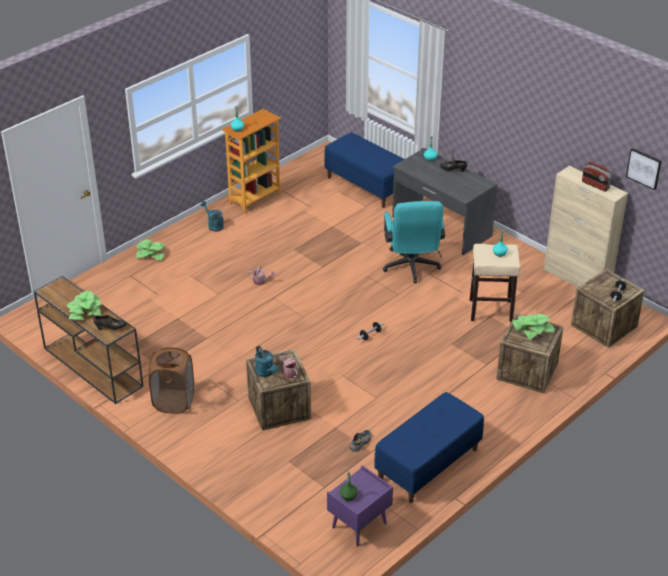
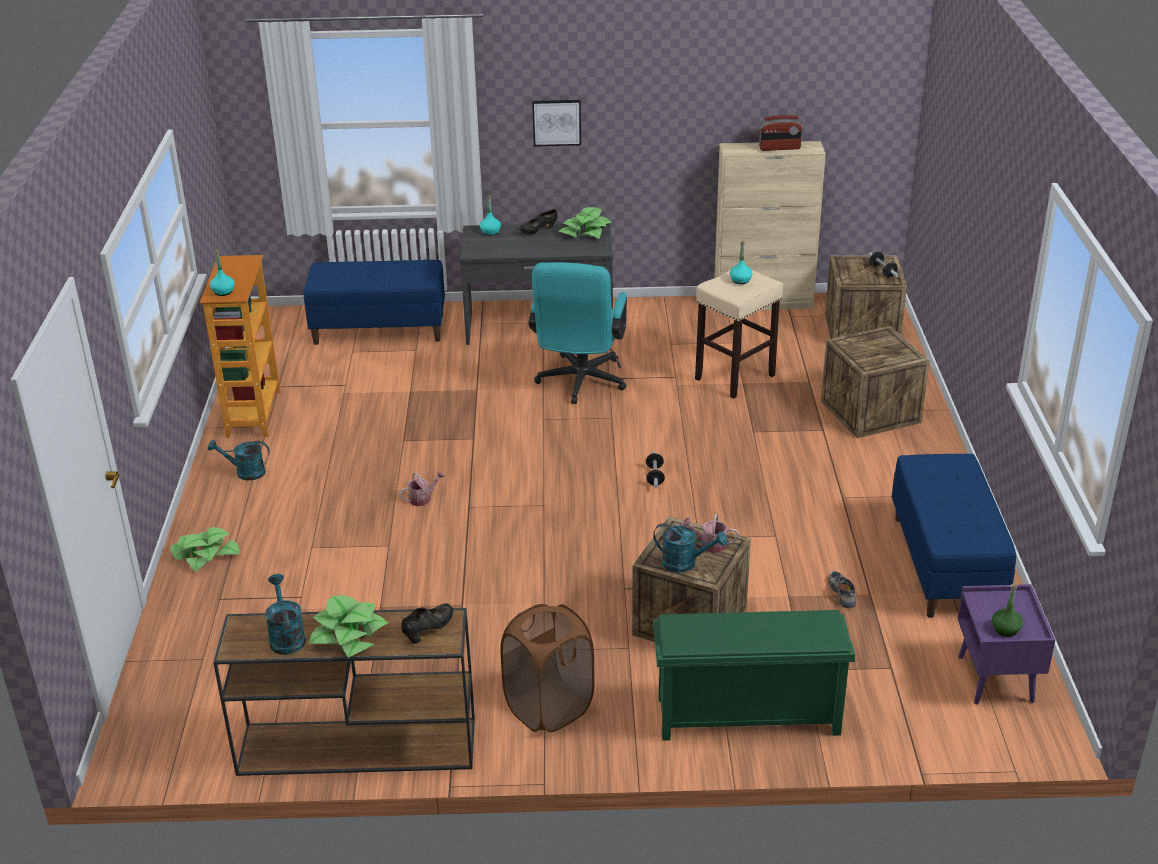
camera: 45 degrees left, 5 degrees down
turquoise office chair [383,201,445,283] -> turquoise office chair turned 60 degrees clockwise [528,262,627,404]
potted plant [513,314,555,340] -> potted plant moved to [558,207,612,239]
picture [626,148,662,190] -> picture moved to [532,100,581,146]
none -> turquoise watering can [265,574,306,655]
none -> green shoe rack [653,610,855,741]

